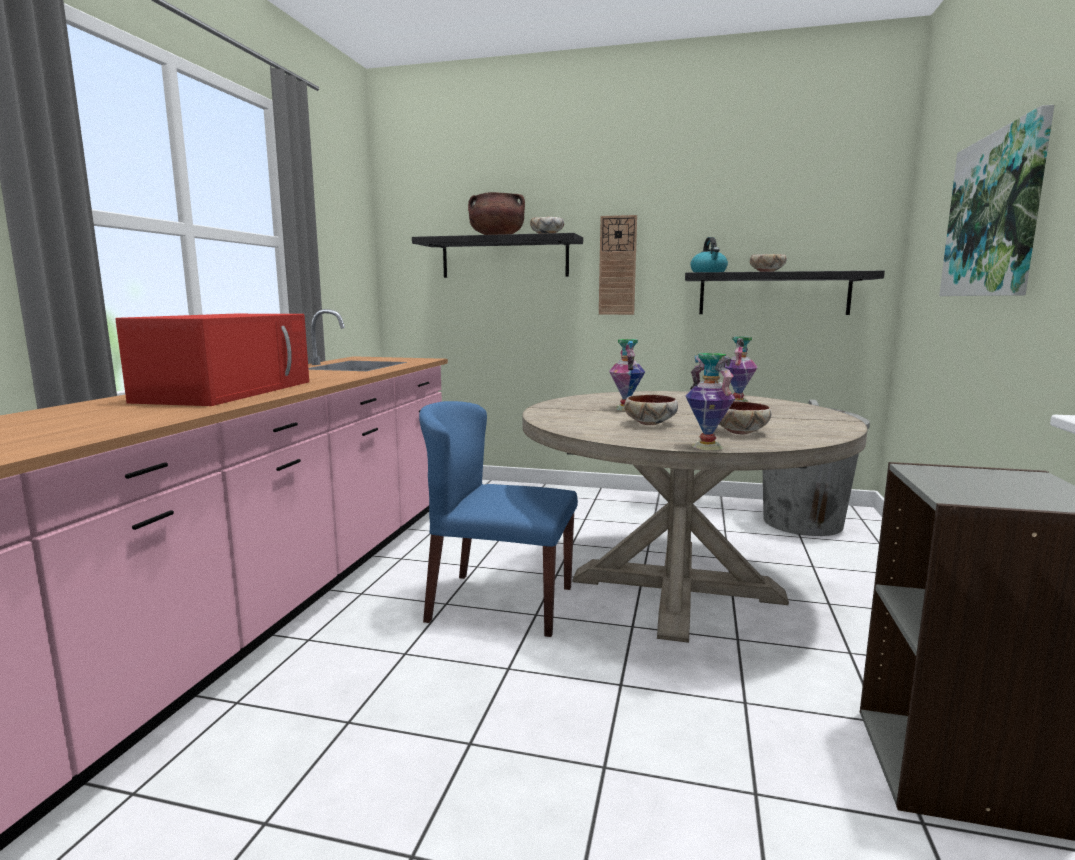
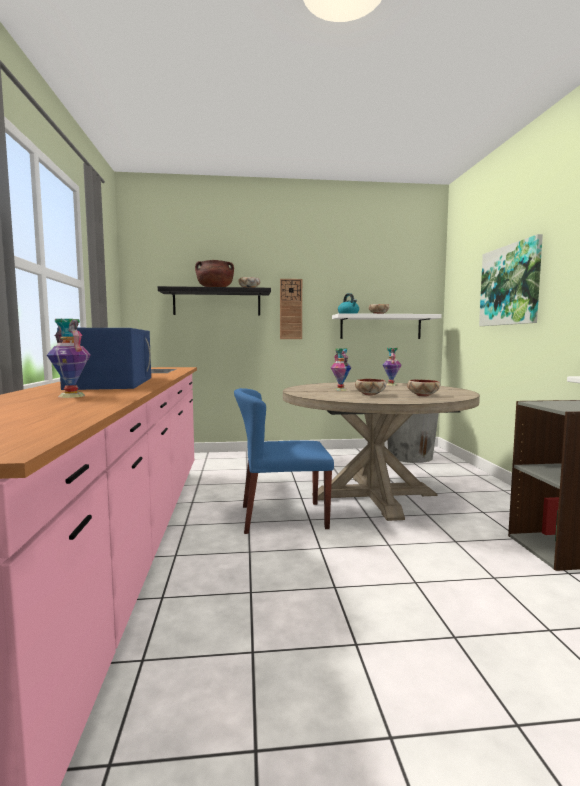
camera: 20 degrees left, 5 degrees down
red microwave [115,314,309,406] -> blue microwave [57,328,151,390]
black shelf [685,271,885,315] -> white shelf [332,313,442,339]
vase [685,353,736,451] -> vase moved to [47,319,91,398]

